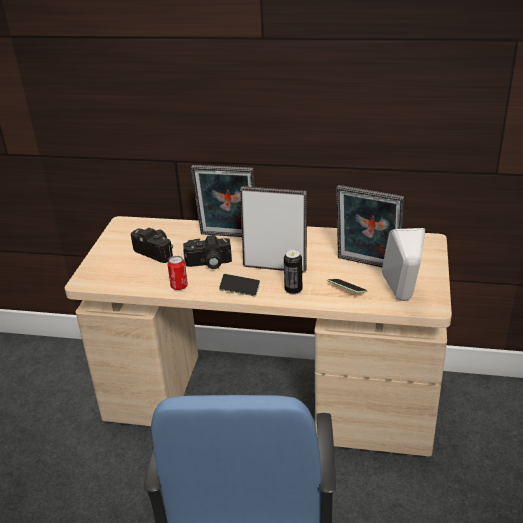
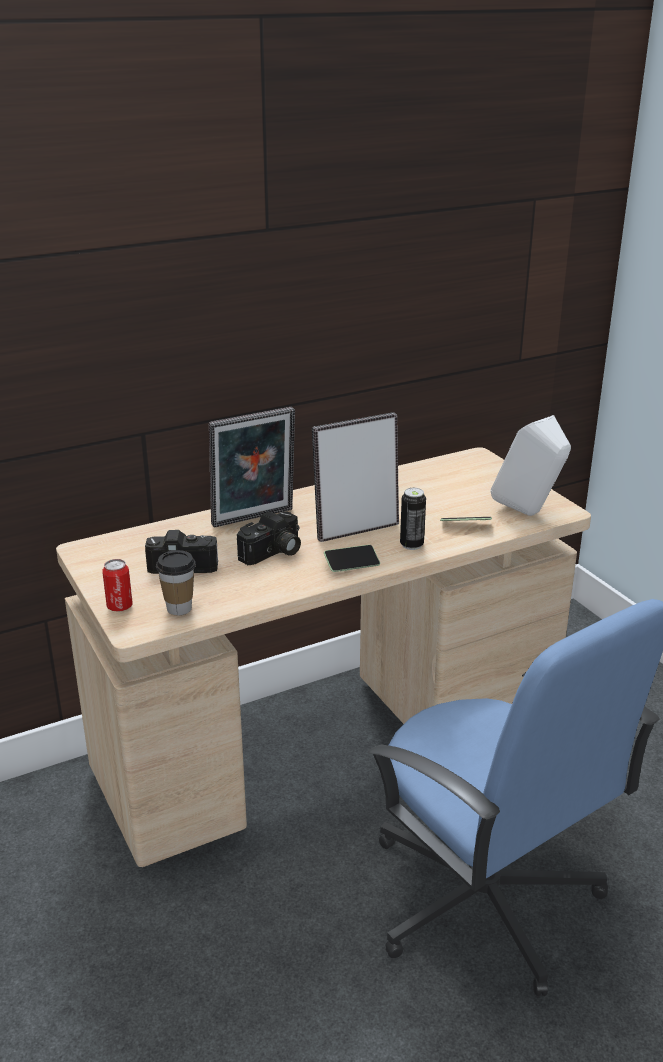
camera: 40 degrees left, 5 degrees down
can [168,256,188,290] -> can moved to [102,559,133,612]
picture frame [336,185,404,267] -> none
none -> cup [156,550,196,615]

